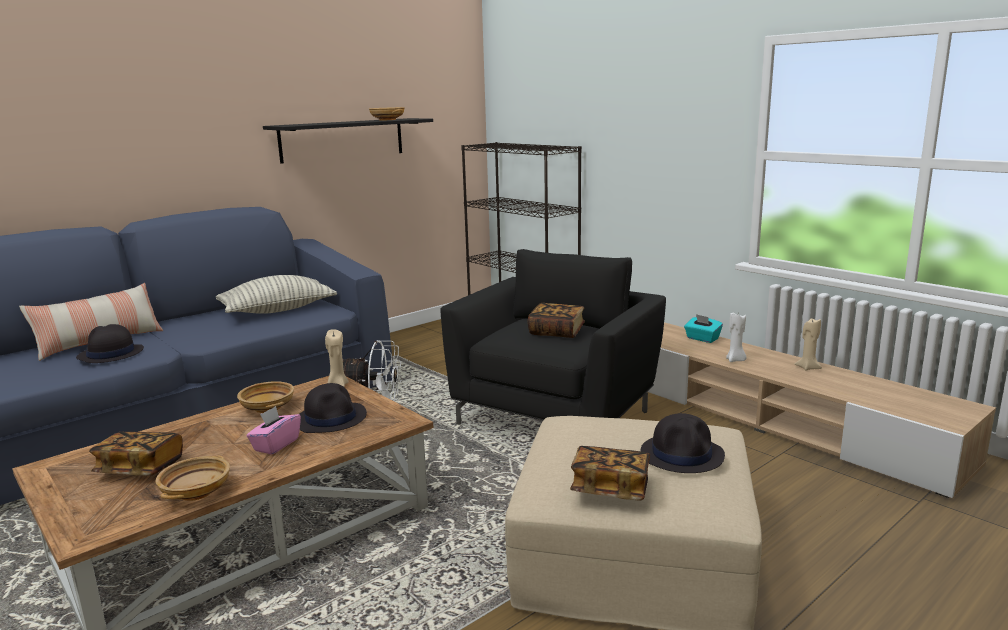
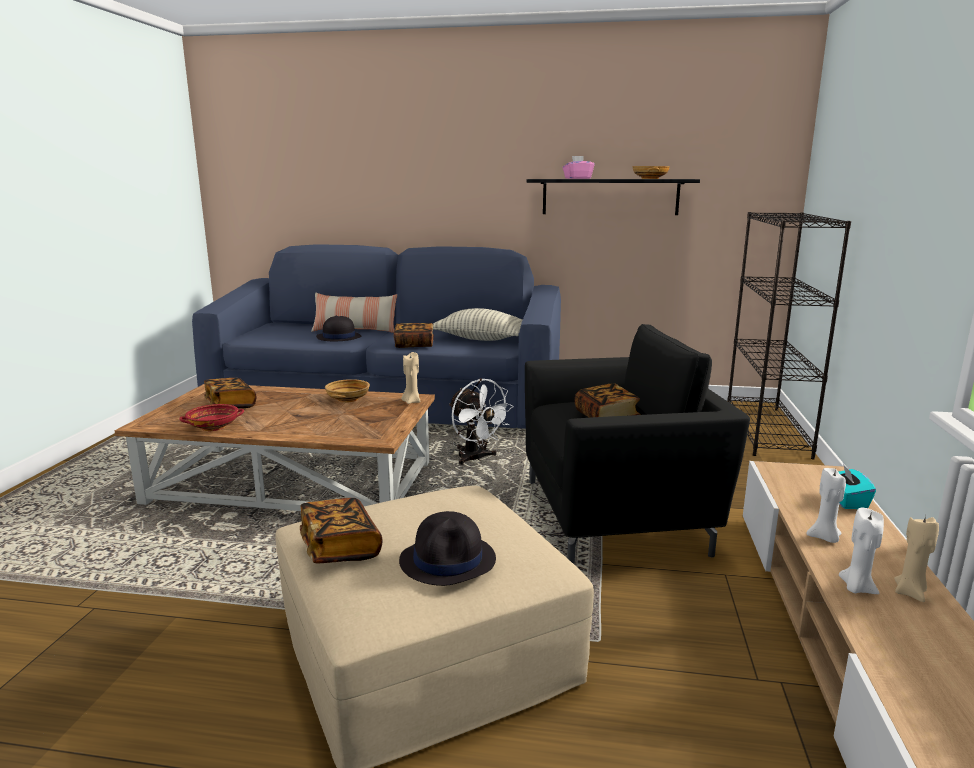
camera: 50 degrees right, 0 degrees up
beige bowl [155,455,230,501] -> red bowl [179,404,244,431]
pink tissue box [246,406,301,455] -> pink tissue box moved to [563,156,594,179]
black hat [300,383,367,433] -> none
none -> book [394,323,434,348]
none -> white candle [839,508,884,594]

